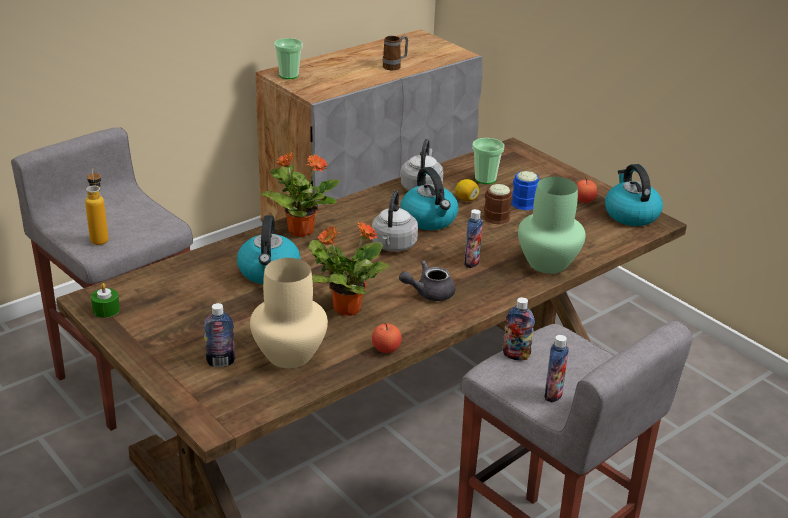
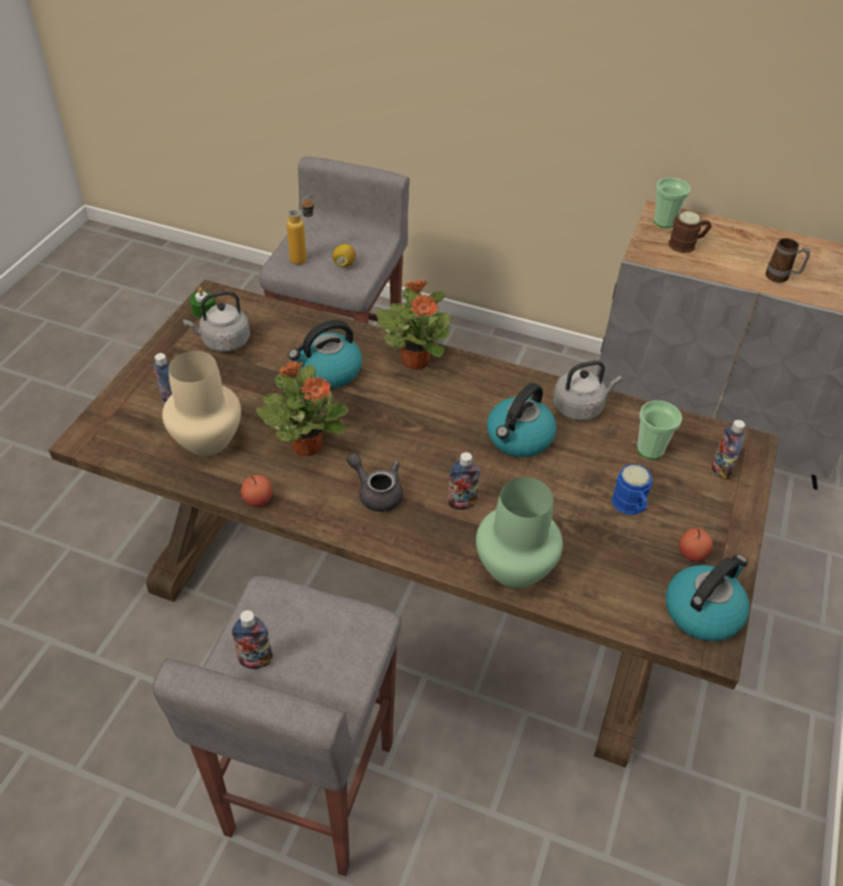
camera: 60 degrees right, 15 degrees up
grey kettle [372,190,418,252] -> grey kettle moved to [183,291,250,352]
lemon [455,179,479,201] -> lemon moved to [332,244,356,268]
brown mug [483,184,512,224] -> brown mug moved to [668,211,712,253]
bottle [503,297,535,361] -> bottle moved to [712,420,745,480]

